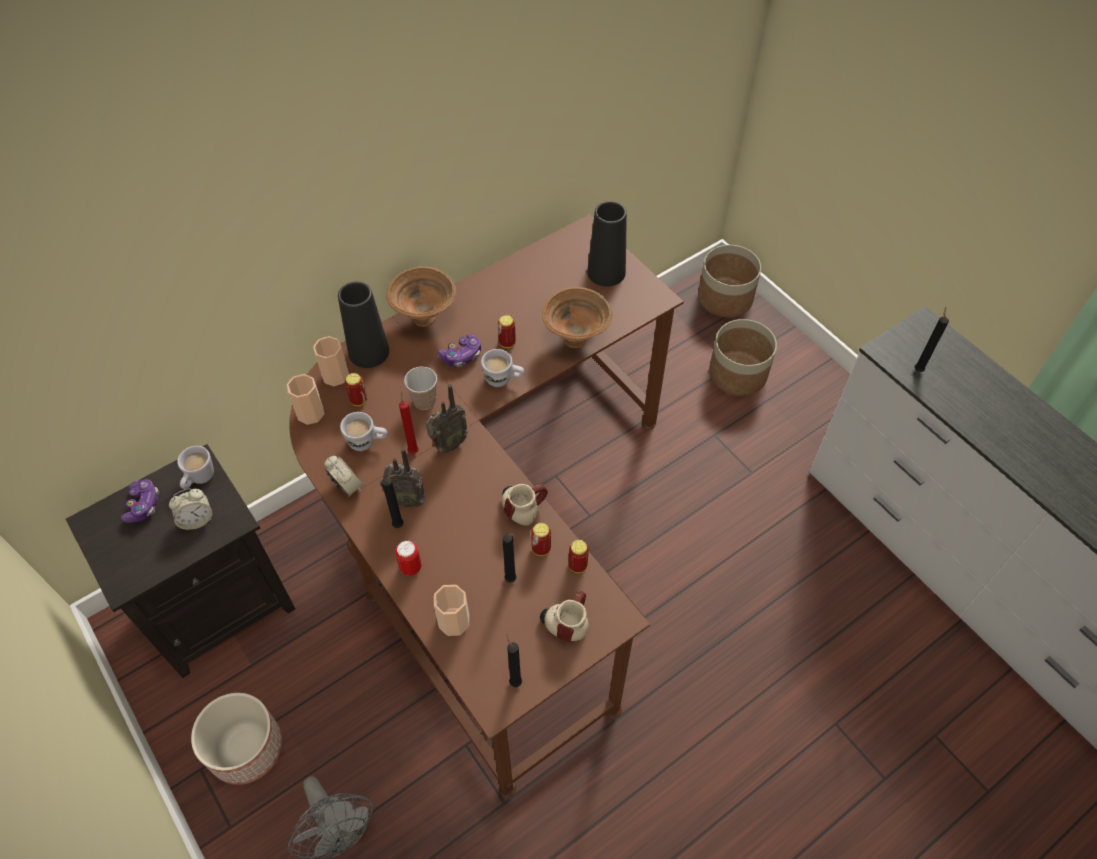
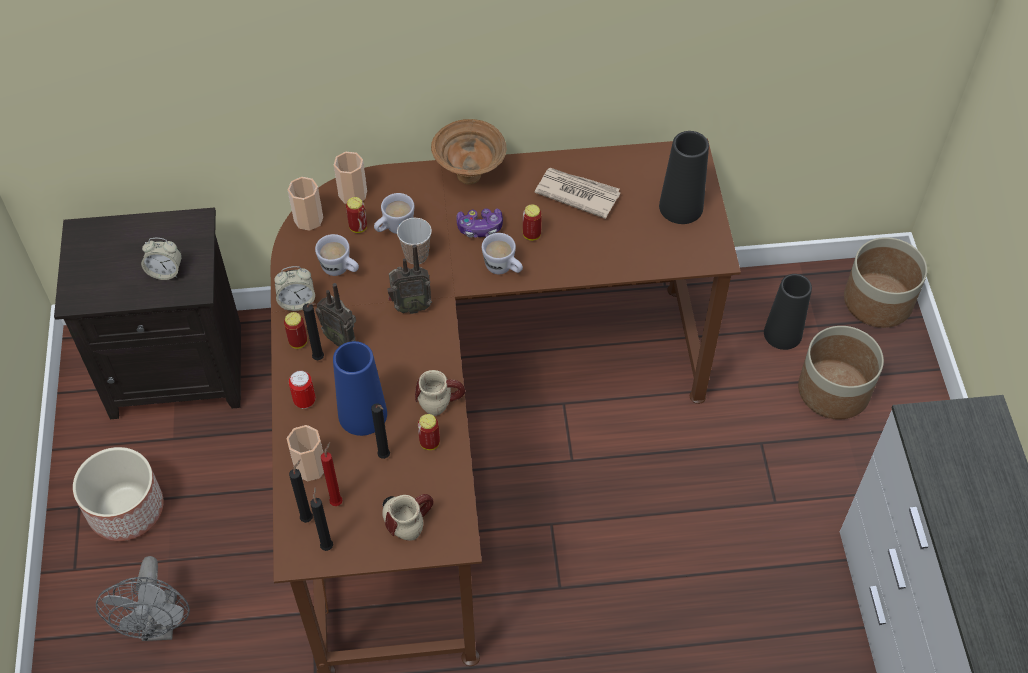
camera: 30 degrees right, 0 degrees up
game controller [121,479,159,523] -> none
white mug [177,446,214,489] -> white mug moved to [374,193,414,234]
alarm clock [324,456,363,497] -> alarm clock turned 90 degrees clockwise [274,266,315,311]
black vase [338,282,389,368] -> black vase moved to [764,274,812,350]
red candle [399,391,419,454] -> red candle moved to [321,442,342,506]
brown bowl [542,287,613,348] -> none
can [569,540,589,573] -> can moved to [284,312,307,349]
black candle [915,307,949,372] -> black candle moved to [289,459,313,523]
none -> blue vase [333,341,387,436]
none -> newspaper [535,168,620,219]

